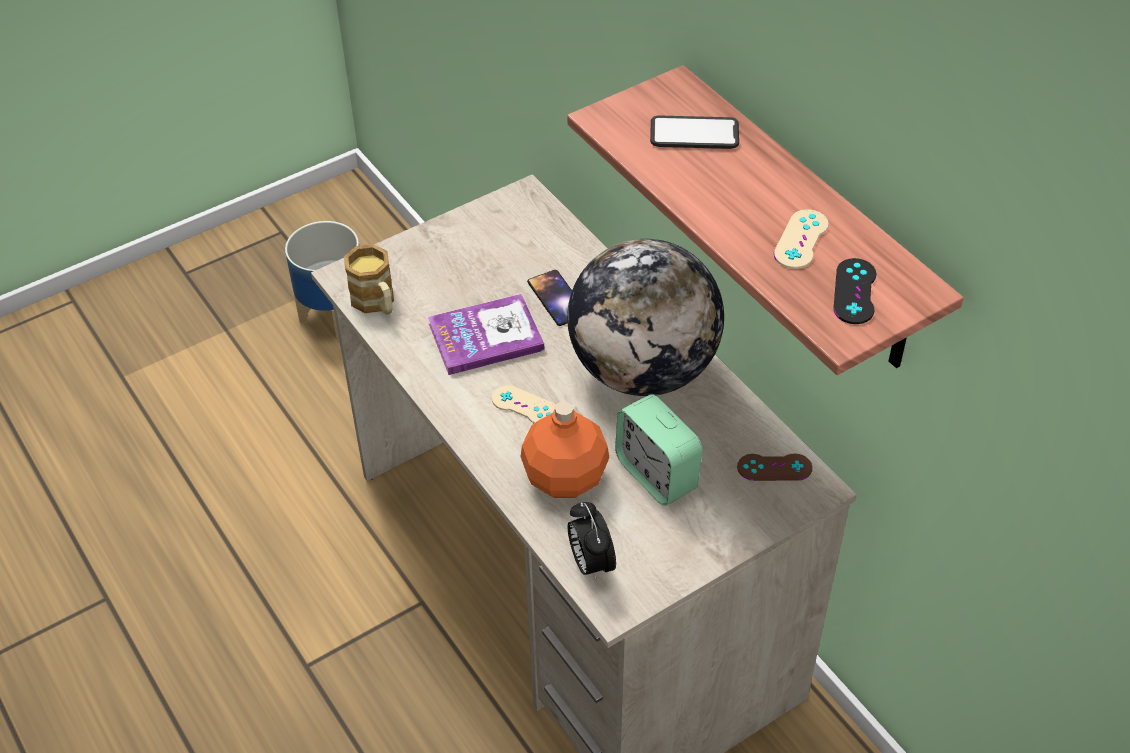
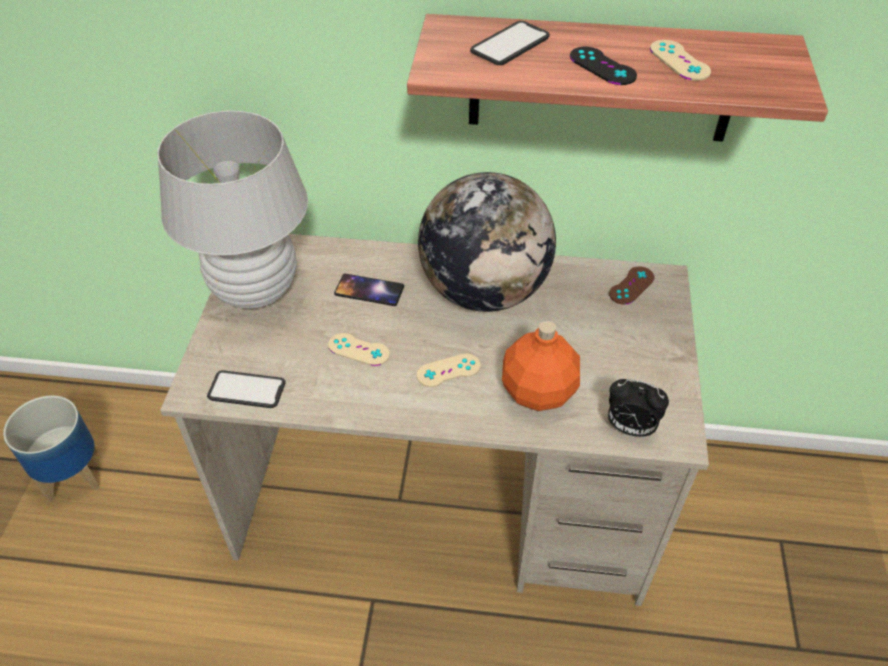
camera: 50 degrees left, 0 degrees up
mug [344,244,394,315] -> phone [207,370,286,408]
book [428,294,545,375] -> beige game controller [328,333,390,366]
alarm clock [615,394,703,506] -> none
black game controller [833,258,877,324] -> black game controller moved to [570,47,637,85]
none -> white table lamp [158,111,308,309]

